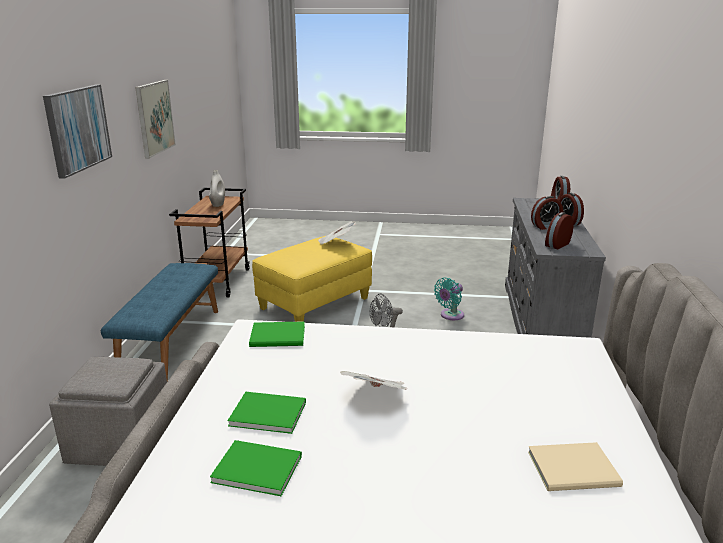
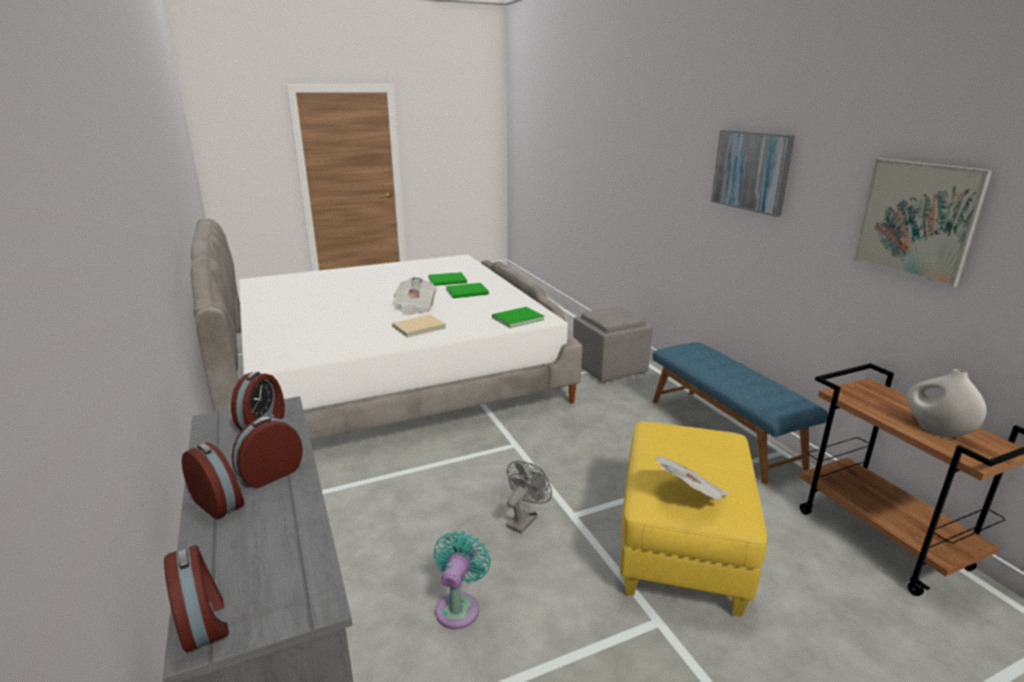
camera: 150 degrees right, 0 degrees up
beige book [528,442,623,491] -> beige book moved to [392,315,446,338]

